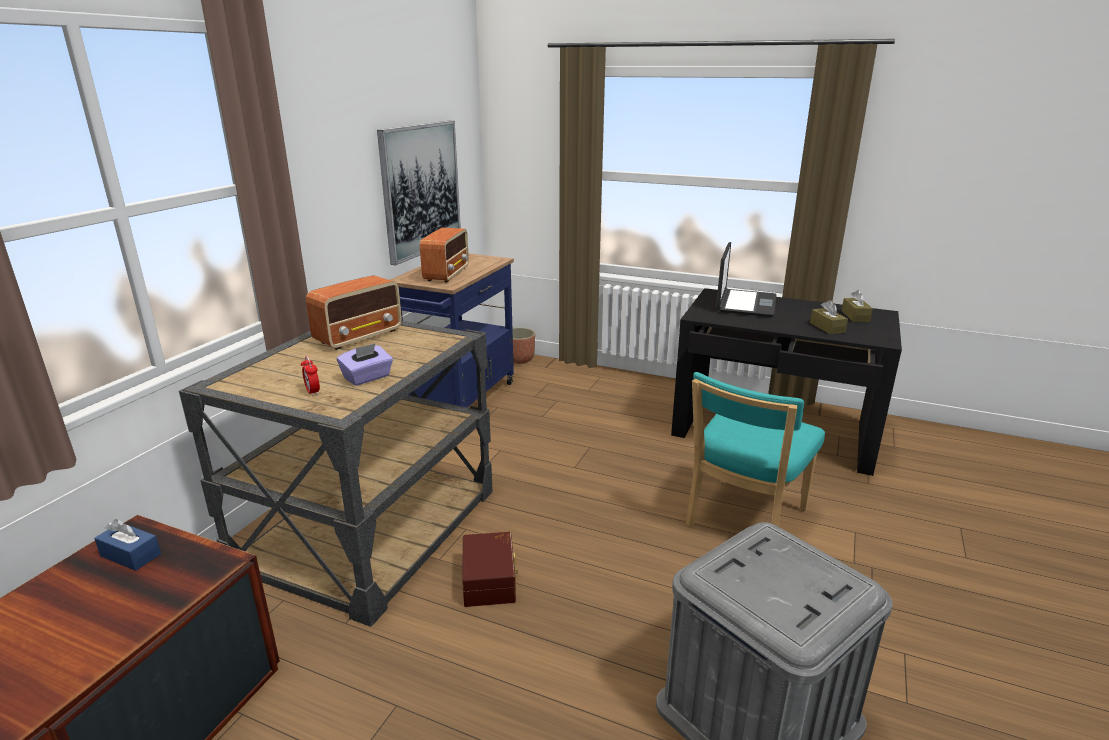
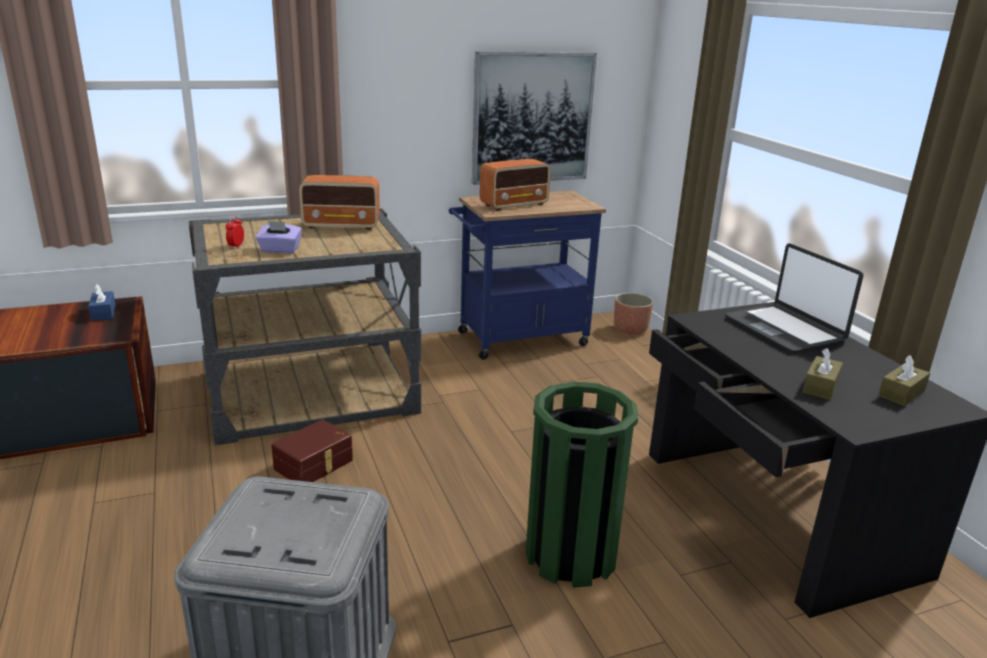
camera: 45 degrees right, 0 degrees up
turquoise chair [686,372,825,527] -> green trash can [526,381,638,588]
laptop [716,242,776,317] -> laptop turned 90 degrees clockwise [725,243,863,353]

